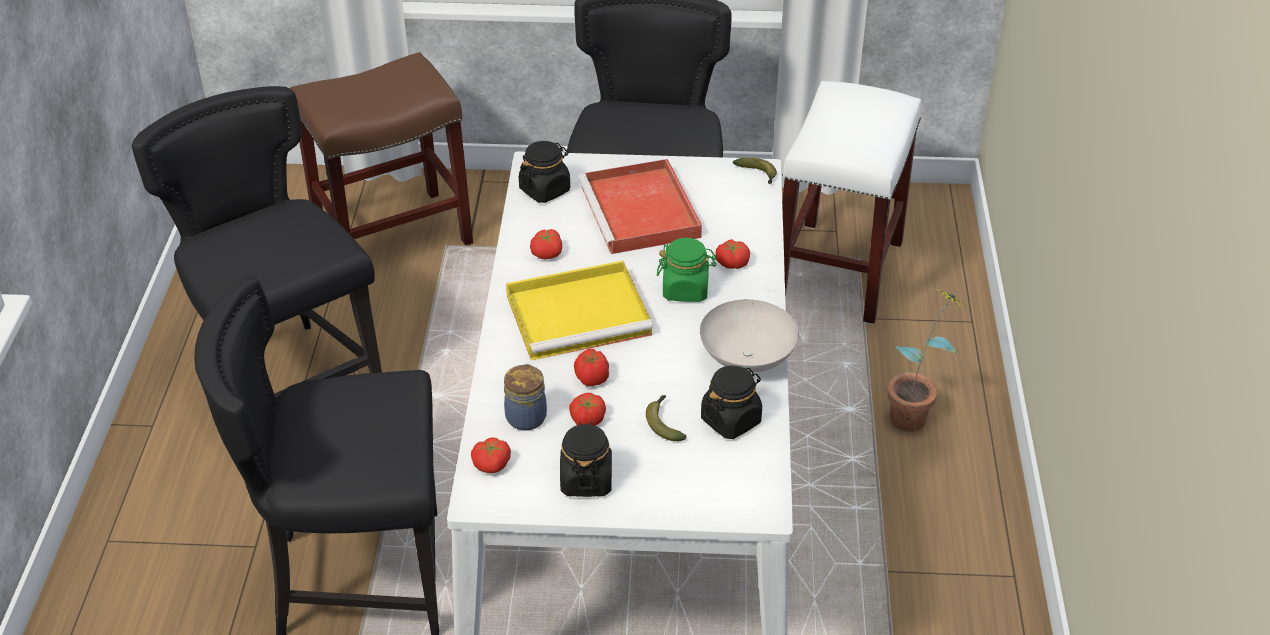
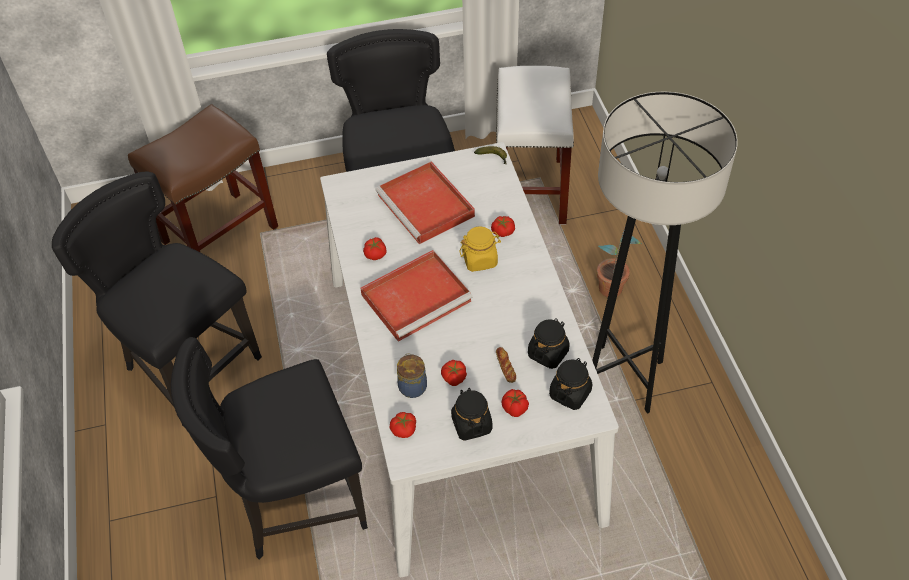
camera: 15 degrees left, 10 degrees up
yellow tray [506,261,653,360] -> red tray [360,250,473,342]
black jar [519,141,570,203] -> black jar moved to [549,358,592,410]
tomato [574,349,609,387] -> tomato moved to [501,389,529,417]
banana [646,395,687,441] -> bread [496,347,516,383]
green jar [657,238,717,302] -> yellow jar [459,226,501,272]
white bowl [700,299,799,373] -> none
none -> grey floor lamp [592,92,738,414]

